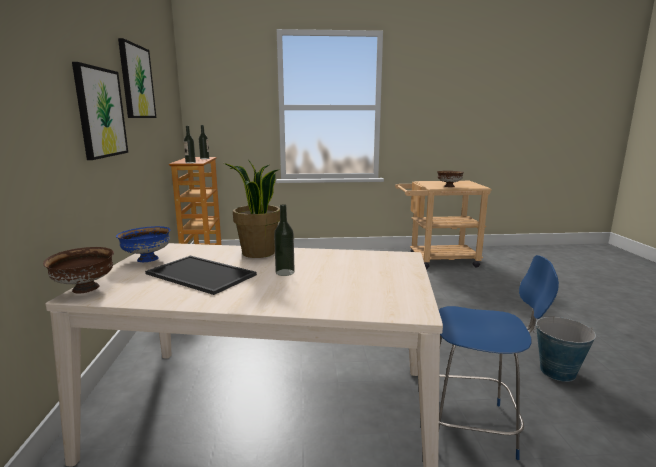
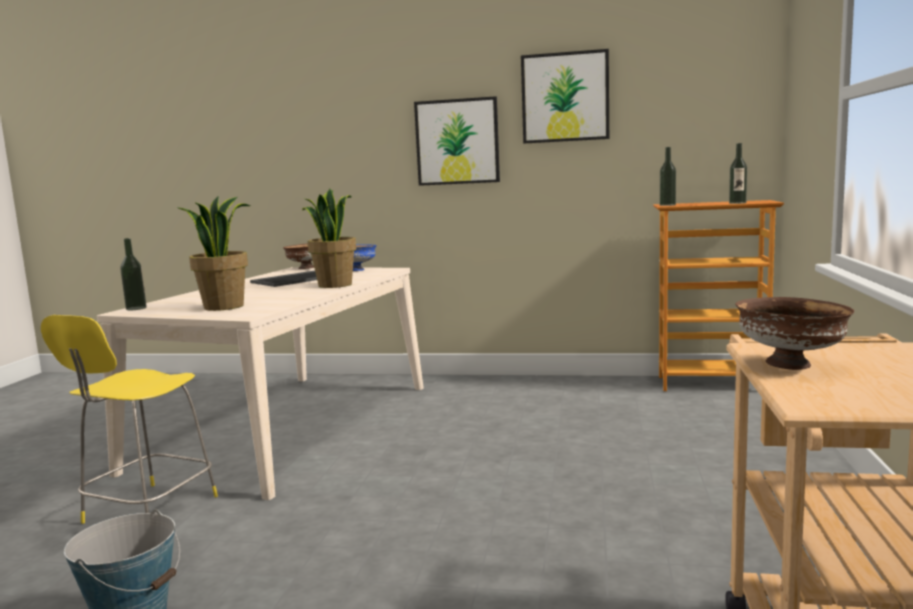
camera: 105 degrees right, 5 degrees down
bottle [274,204,295,276] -> bottle moved to [120,238,147,310]
blue chair [439,255,559,460] -> yellow chair [41,315,218,524]
none -> potted plant [178,196,250,311]

